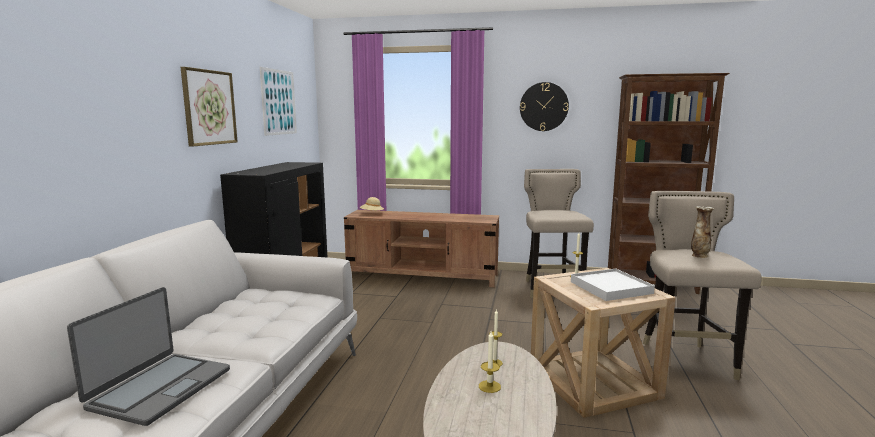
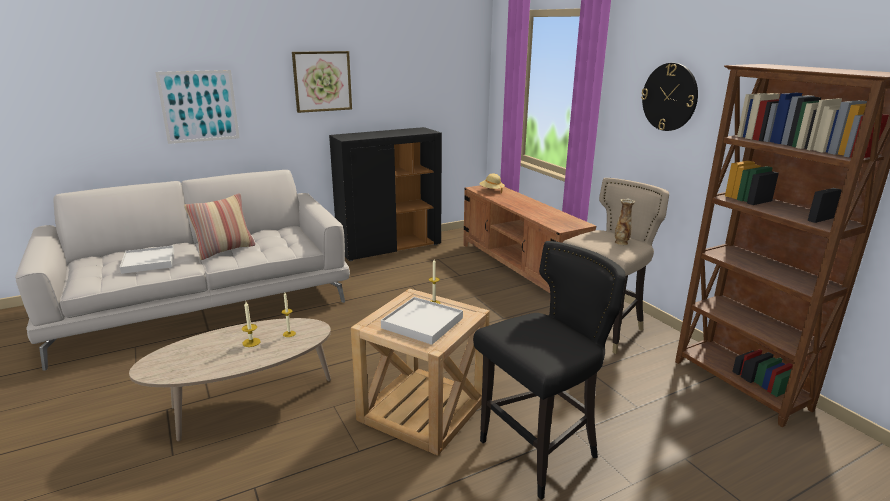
camera: 50 degrees right, 10 degrees up
laptop [67,287,230,426] -> white tray [120,245,174,274]
picture [260,67,297,136] -> picture moved to [155,70,240,144]
beige stool [643,191,762,380] -> black stool [473,241,626,500]
vase [691,206,714,258] -> vase moved to [615,199,636,245]
none -> pillow [184,193,255,260]

